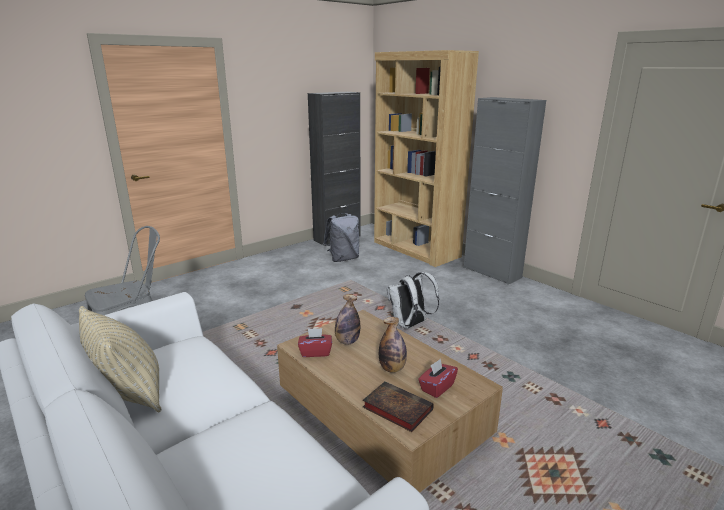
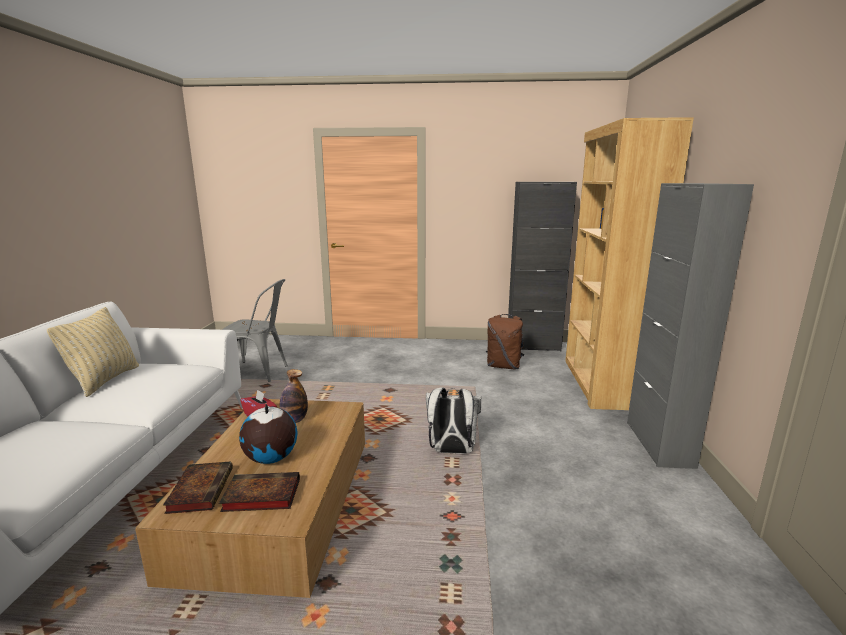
camera: 45 degrees right, 5 degrees down
grey backpack [323,213,359,262] -> brown backpack [486,314,525,369]
bottle [379,317,407,373] -> globe [239,403,298,464]
red tissue box [418,359,458,398] -> book [219,472,300,512]

